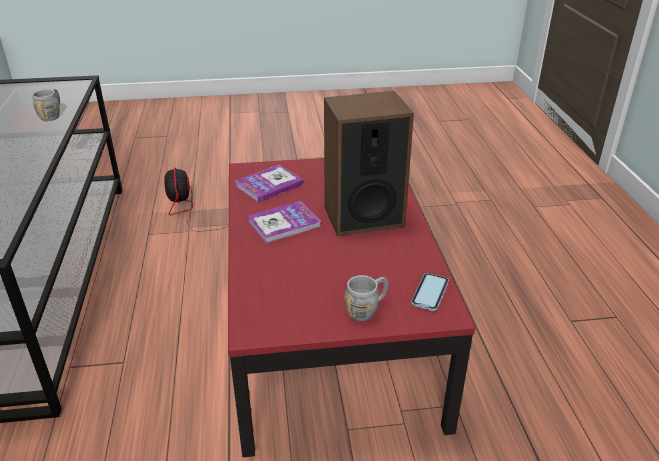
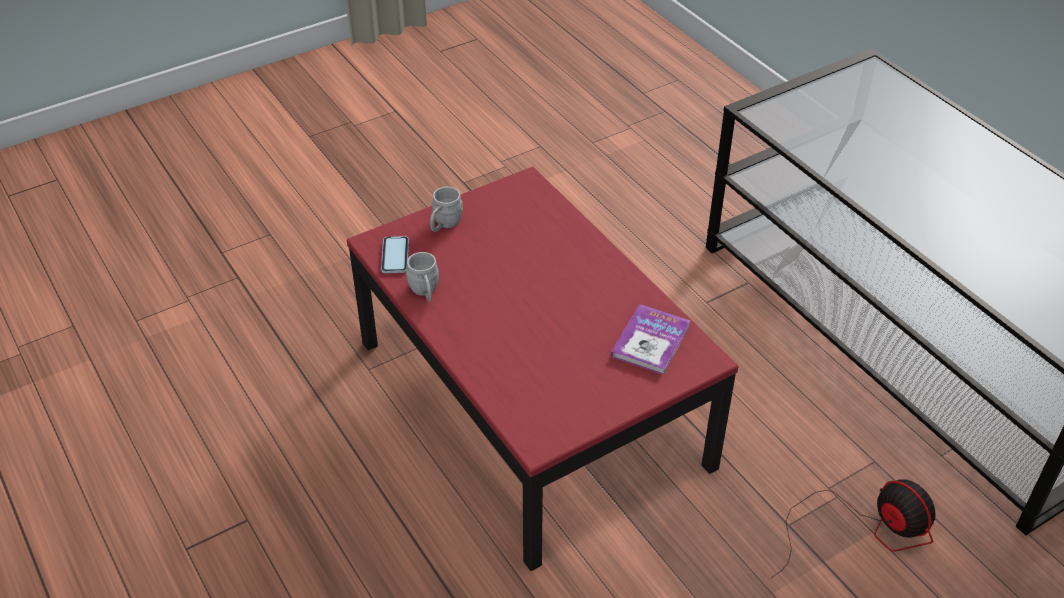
camera: 155 degrees right, 10 degrees up
grey mug [32,89,60,121] -> grey mug moved to [406,252,439,302]
book [247,201,322,244] -> none
speaker [324,91,414,236] -> none

